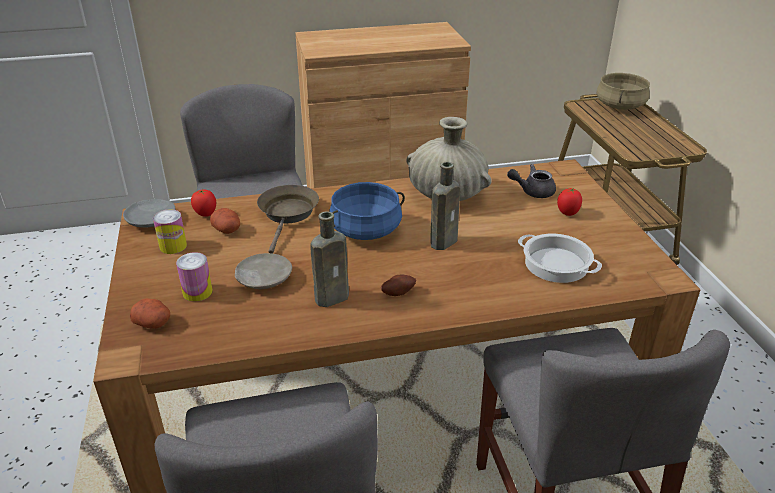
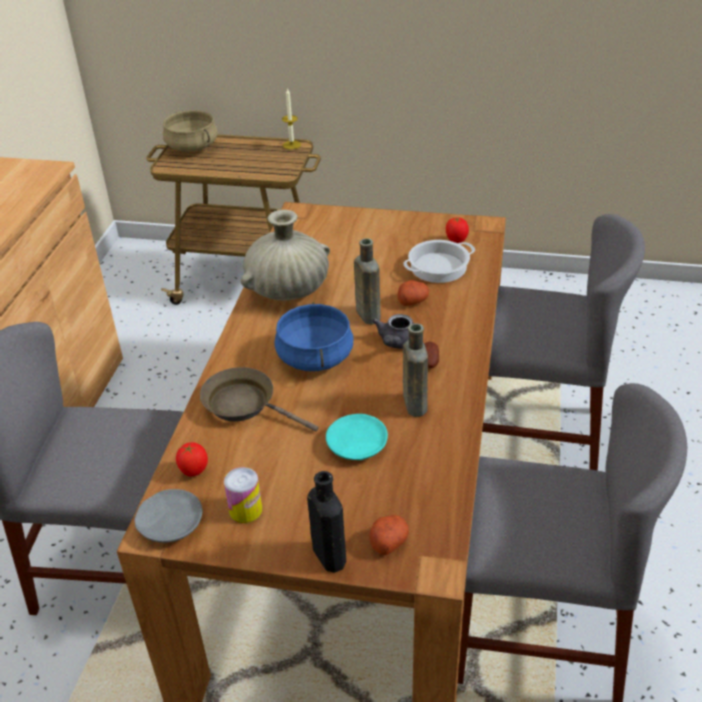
camera: 65 degrees left, 5 degrees up
can [176,252,213,302] -> none
potato [210,208,240,234] -> potato moved to [397,280,429,306]
beige plate [235,253,292,289] -> turquoise plate [326,414,388,460]
grey teapot [507,164,556,198] -> grey teapot moved to [372,314,414,349]
tomato [557,188,582,216] -> tomato moved to [446,217,469,243]
none -> candle [282,88,301,149]
none -> black bottle [307,471,346,573]

